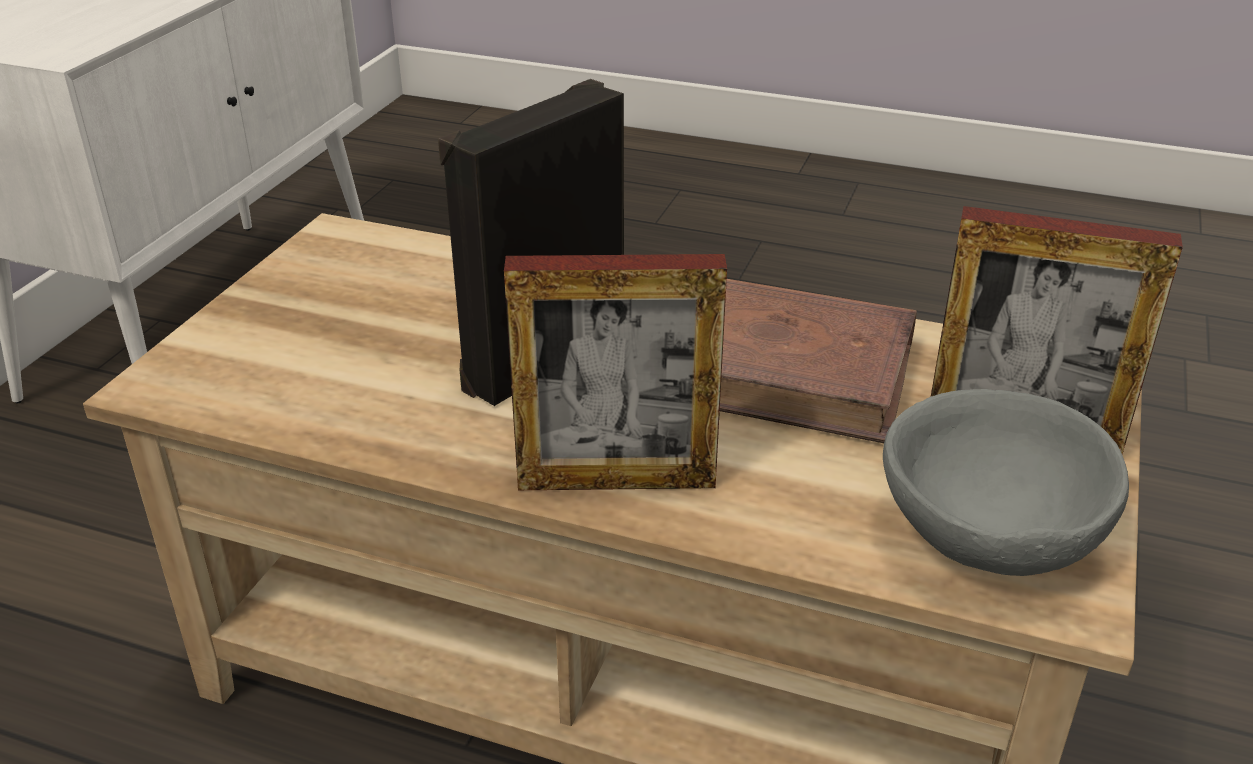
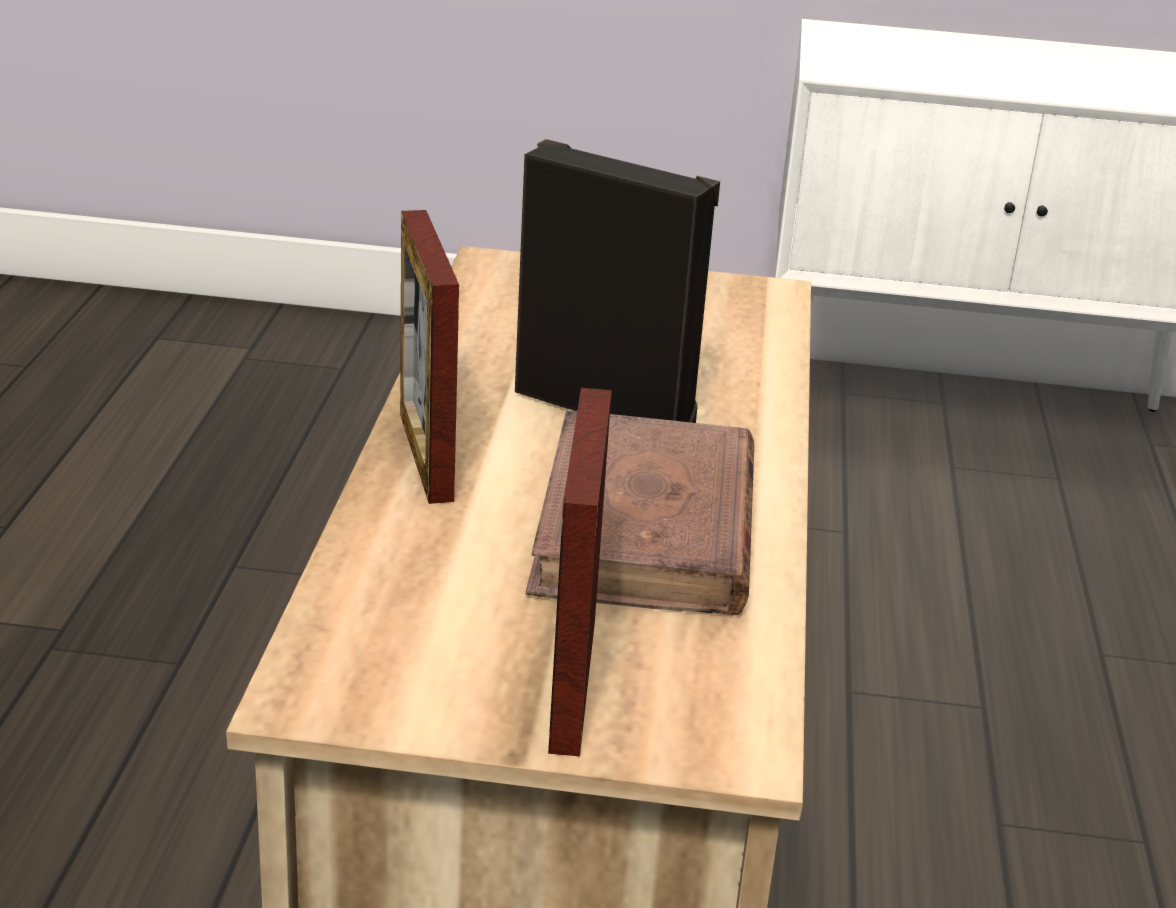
camera: 75 degrees right, 5 degrees down
grey bowl [883,389,1129,576] -> none

